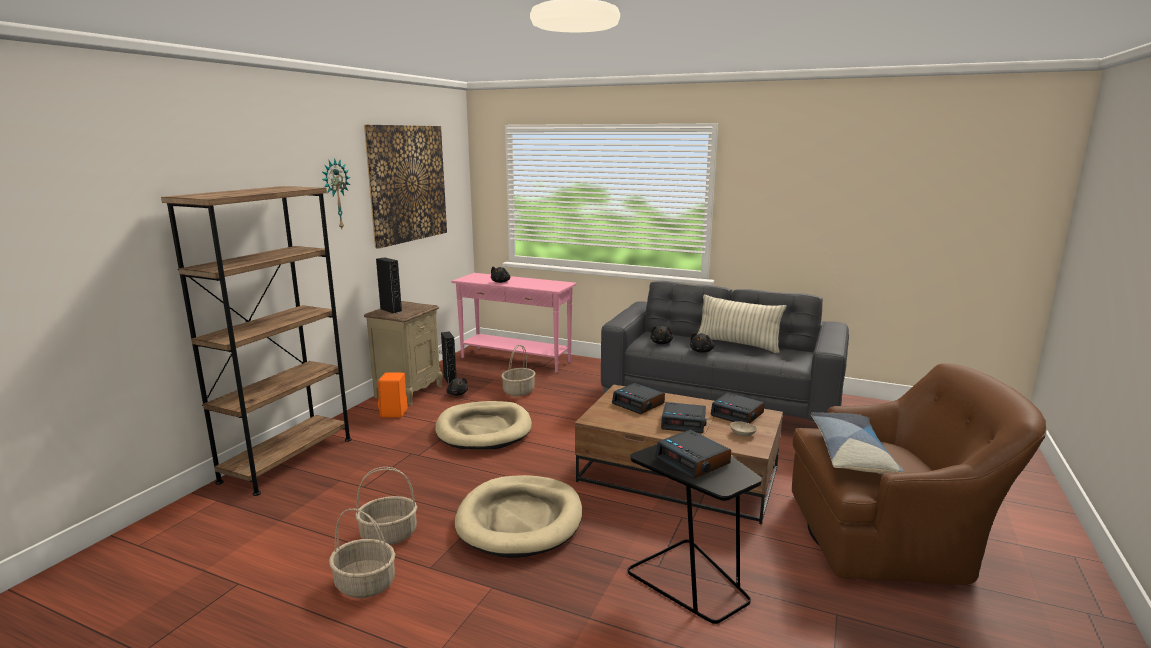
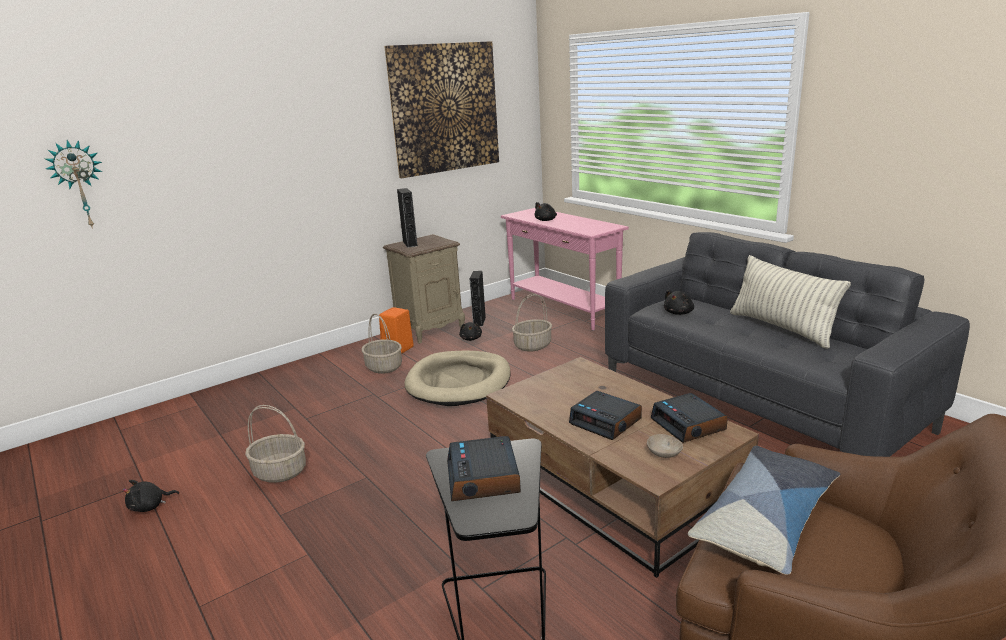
camera: 30 degrees right, 5 degrees up
brown bookcase [161,186,352,496] -> none
wall clock [322,158,351,229] -> wall clock moved to [45,140,103,229]
basket [329,509,395,598] -> basket moved to [361,314,402,374]
beige dog bed [455,475,582,558] -> none
alarm clock [612,383,665,414] -> none
black plush toy [690,333,714,353] -> black plush toy moved to [123,480,179,512]

